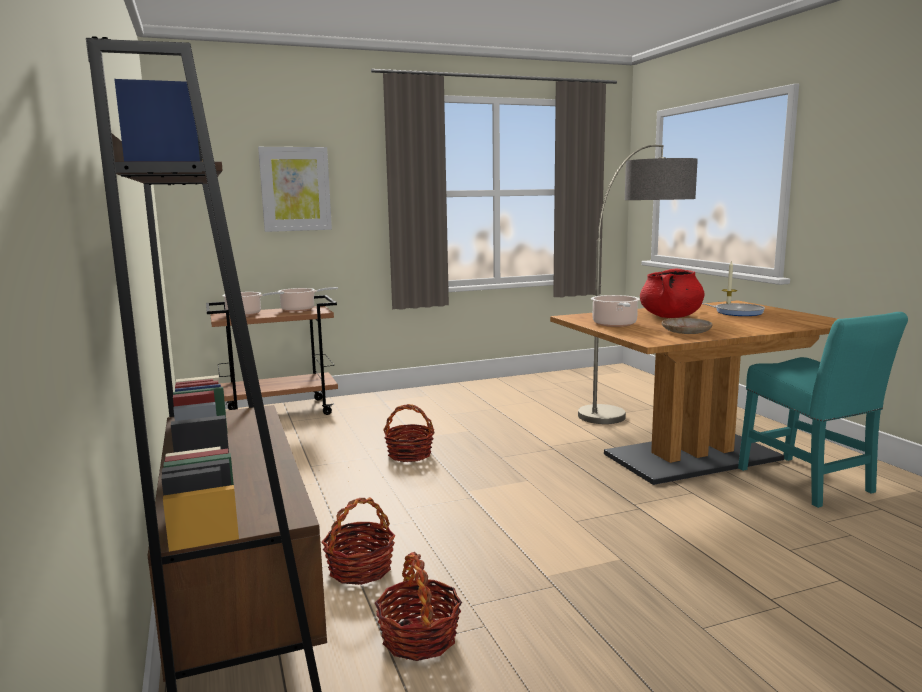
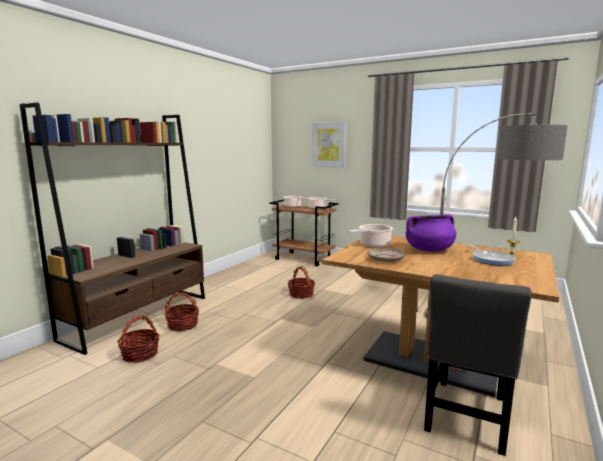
camera: 50 degrees right, 0 degrees up
red cooking pot [640,268,705,318] -> purple cooking pot [406,214,456,252]
turquoise chair [738,312,908,508] -> grey chair [424,274,532,456]

